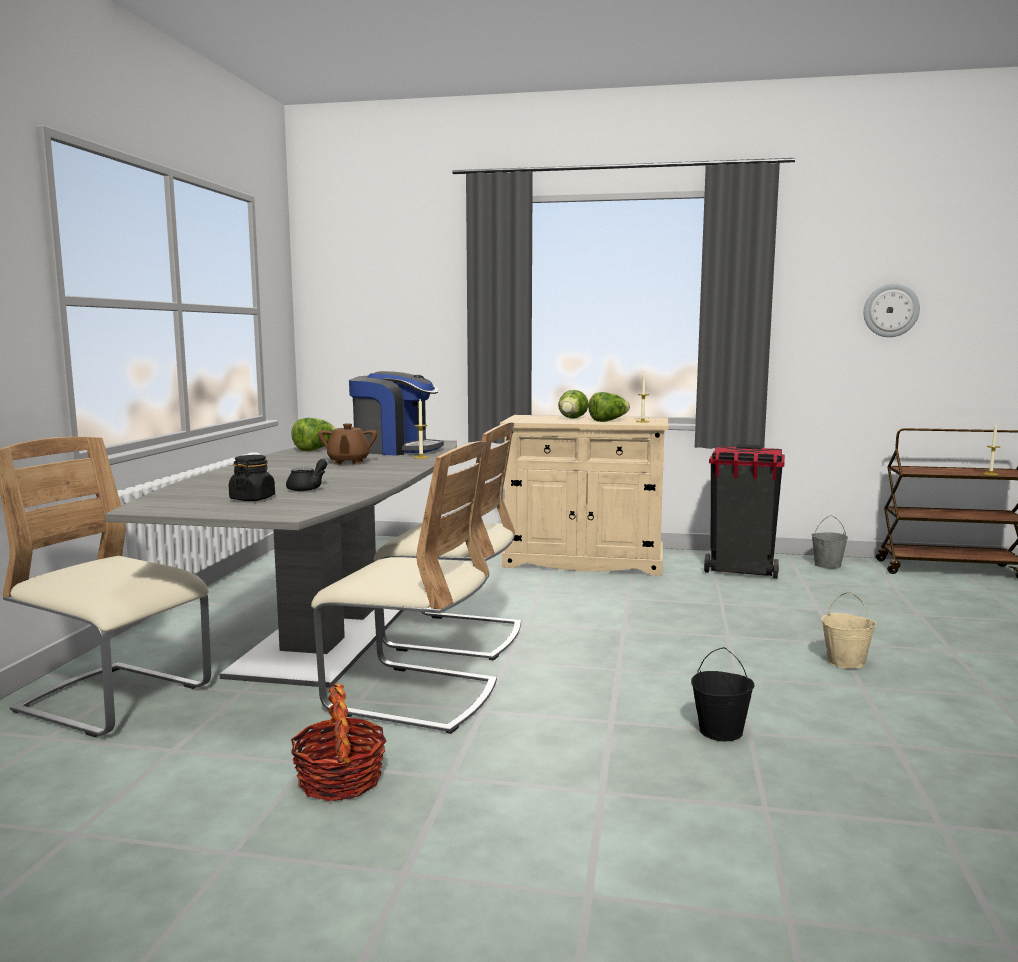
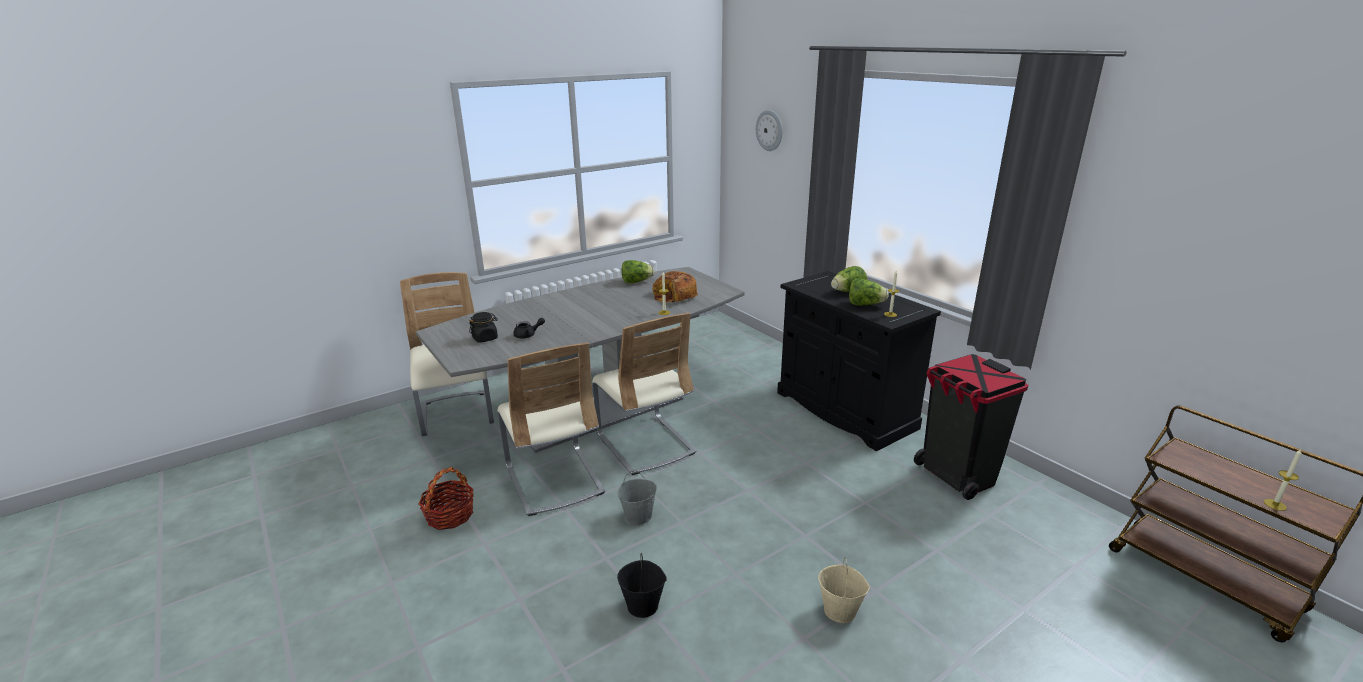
camera: 45 degrees right, 15 degrees up
brown teapot [318,423,377,465] -> none
coffee machine [349,371,444,456] -> bread [653,271,698,302]
beige cabinet [500,415,668,576] -> black cabinet [777,271,941,451]
grey bucket [812,515,848,569] -> grey bucket moved to [617,471,657,525]
wall clock [863,283,920,337] -> wall clock moved to [756,110,782,151]

